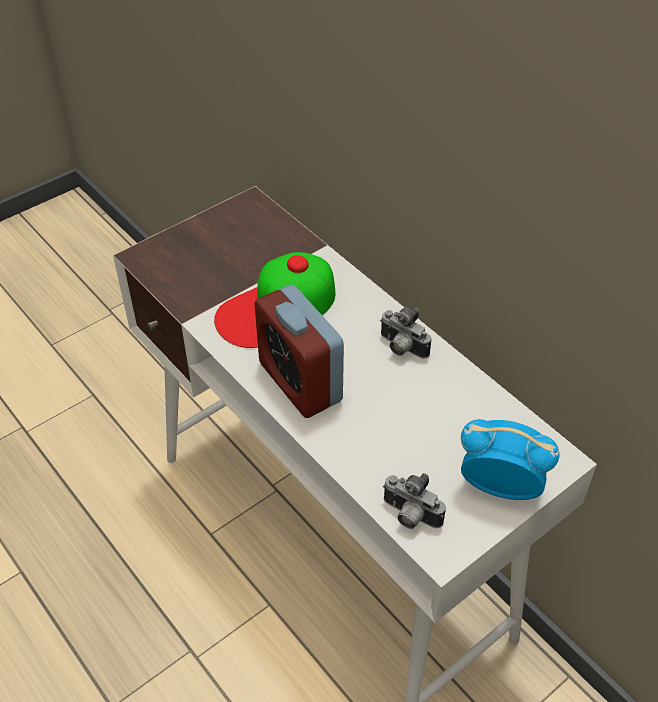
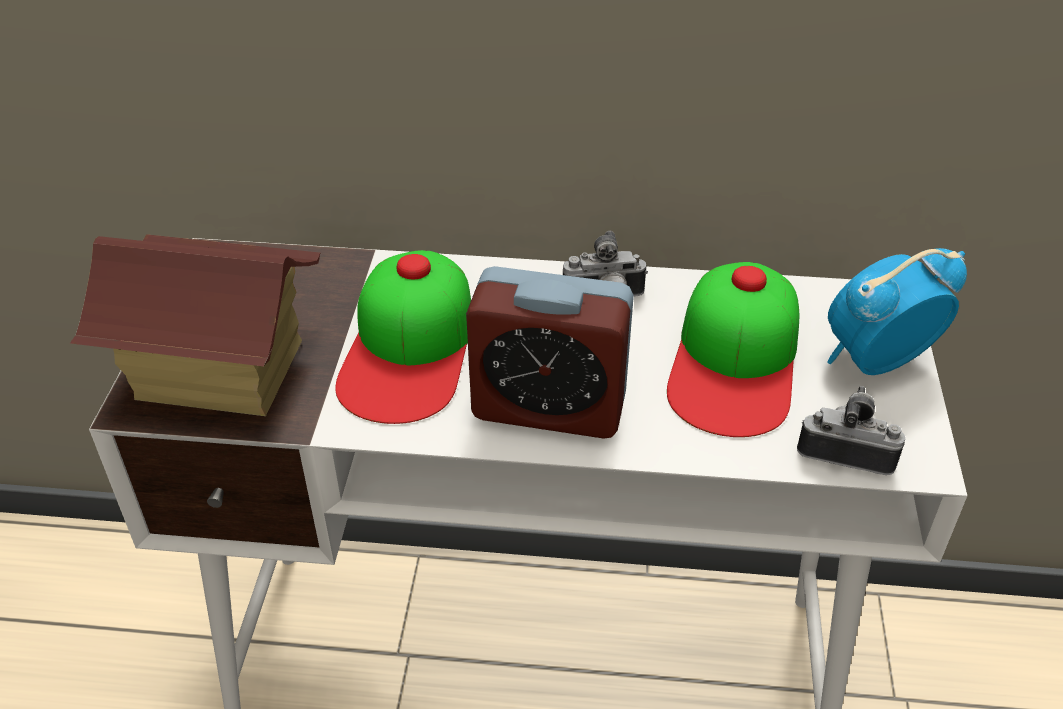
camera: 45 degrees left, 5 degrees down
camera [383,473,446,529] -> camera turned 150 degrees counterclockwise [797,386,905,475]
none -> toy house [70,234,320,416]
none -> cap [667,262,799,437]

